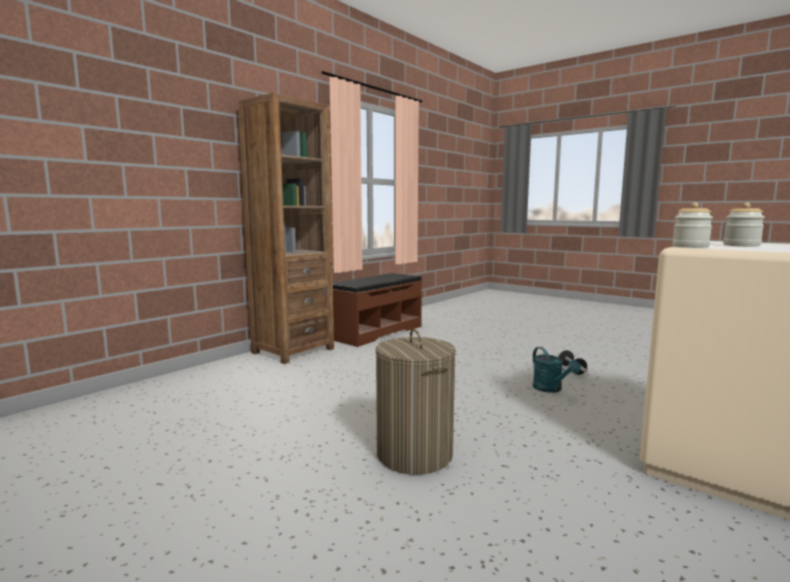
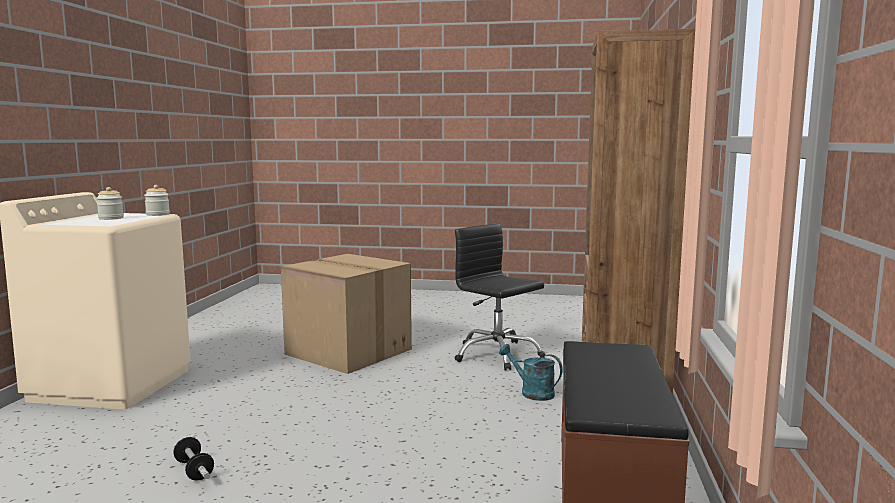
camera: 150 degrees right, 0 degrees up
laundry basket [376,329,456,475] -> cardboard box [281,254,412,374]
turquoise watering can [533,347,580,393] -> turquoise watering can moved to [499,344,563,401]
none -> black office chair [455,224,545,371]

